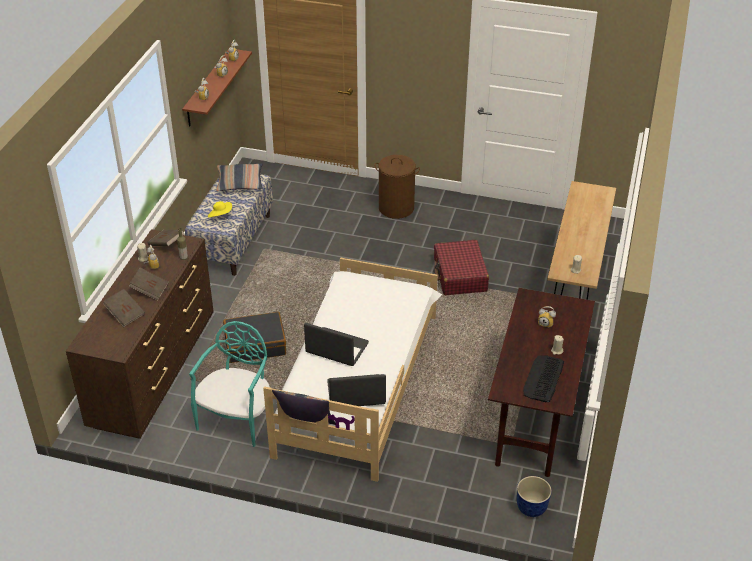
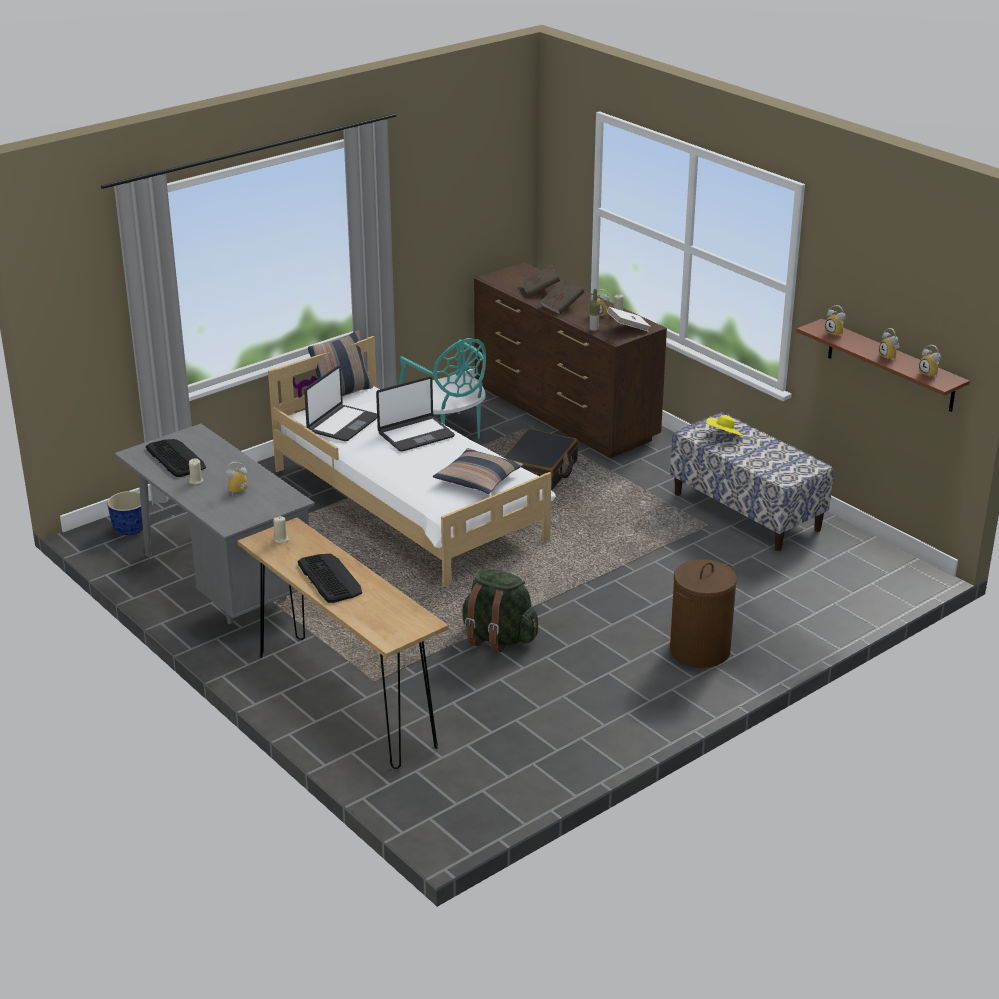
camera: 125 degrees right, 10 degrees down
brown book [148,230,184,246] -> white book [607,307,651,332]
pillow [216,163,263,191] -> pillow moved to [433,448,523,494]
red suitcase [434,240,489,295] -> green backpack [462,569,538,652]
brown desk [488,288,595,477] -> grey desk [114,424,315,624]
none -> keyboard [297,554,362,603]

